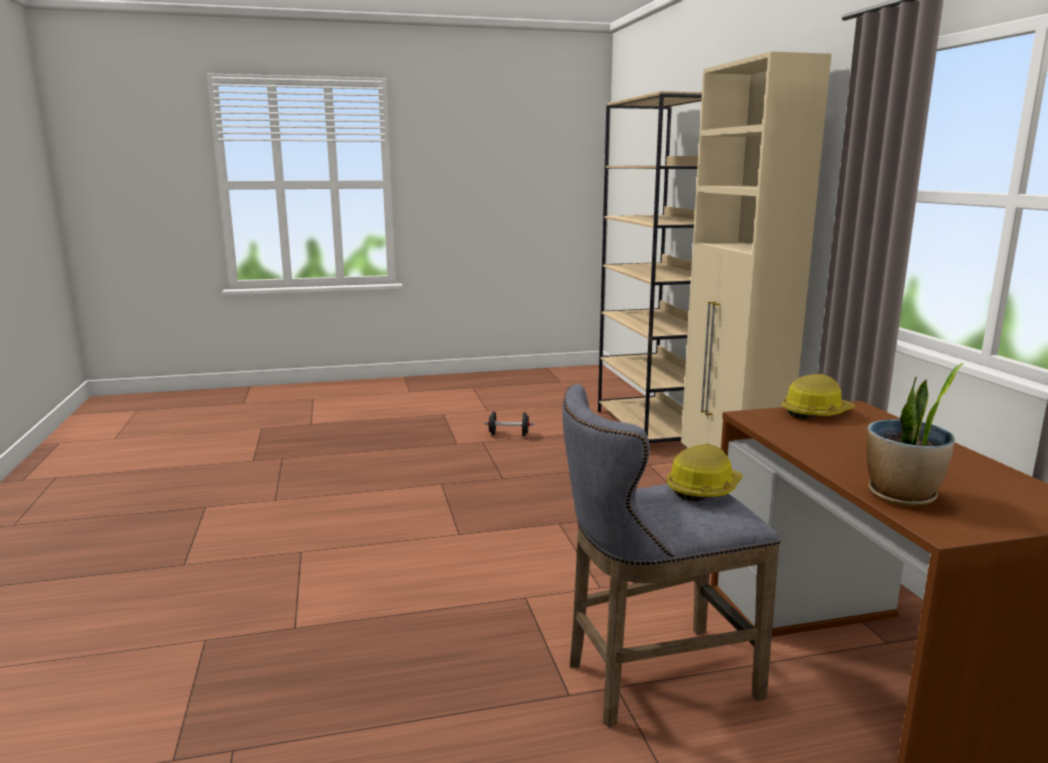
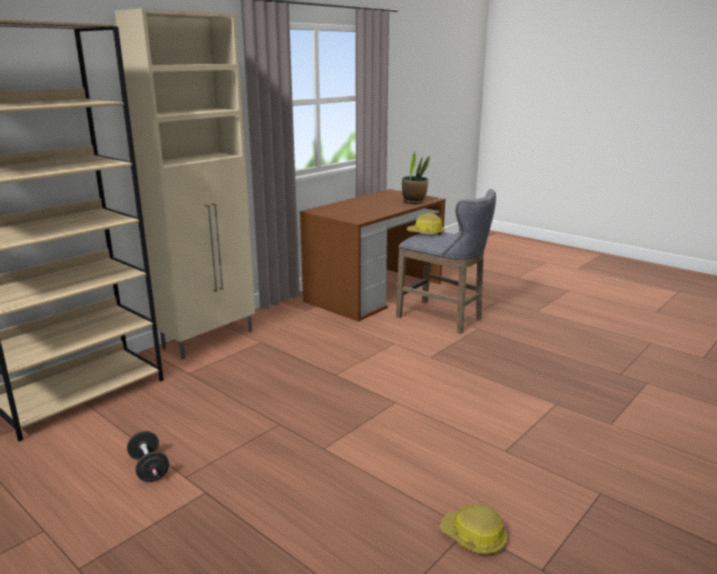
camera: 125 degrees left, 5 degrees up
hard hat [782,374,855,419] -> hard hat moved to [439,504,508,554]

